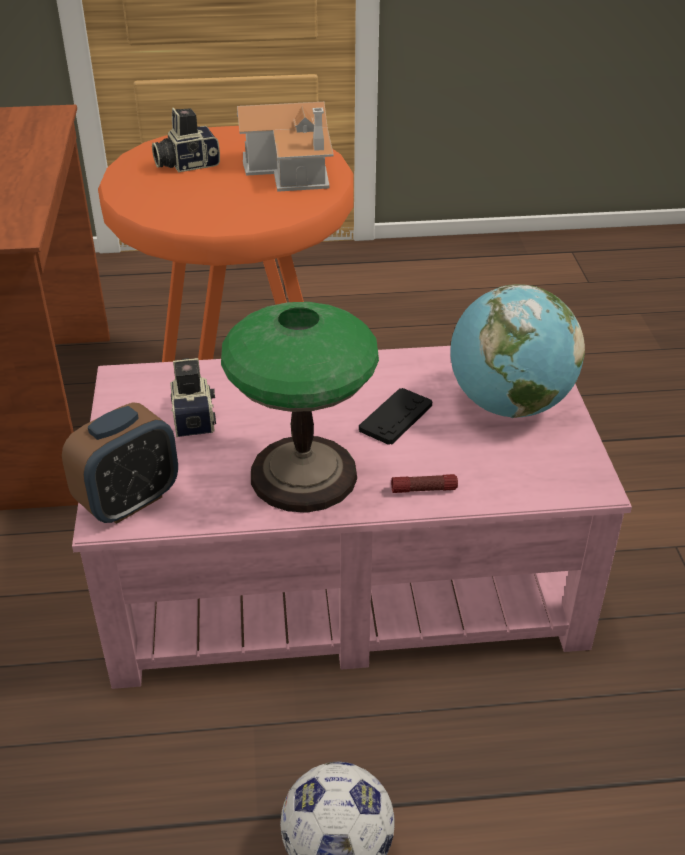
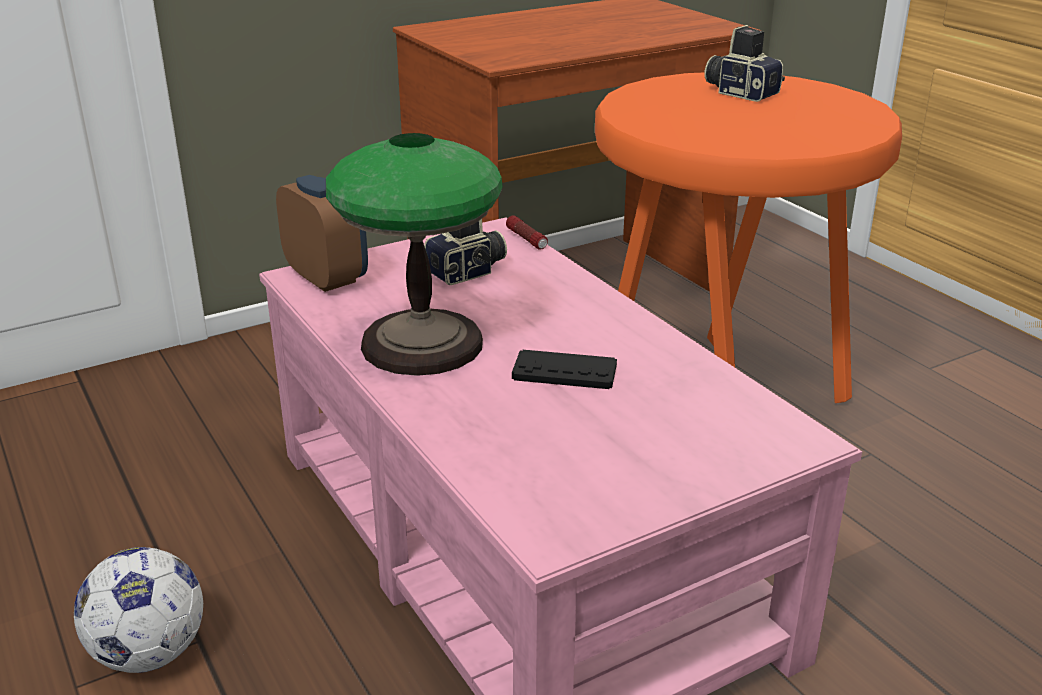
camera: 65 degrees right, 10 degrees down
alarm clock [62,402,178,524] -> alarm clock turned 150 degrees counterclockwise [276,175,368,292]
toy house [237,102,334,192] -> none
flashlight [391,474,458,493] -> flashlight moved to [506,215,548,250]
globe [451,284,585,418] -> none

